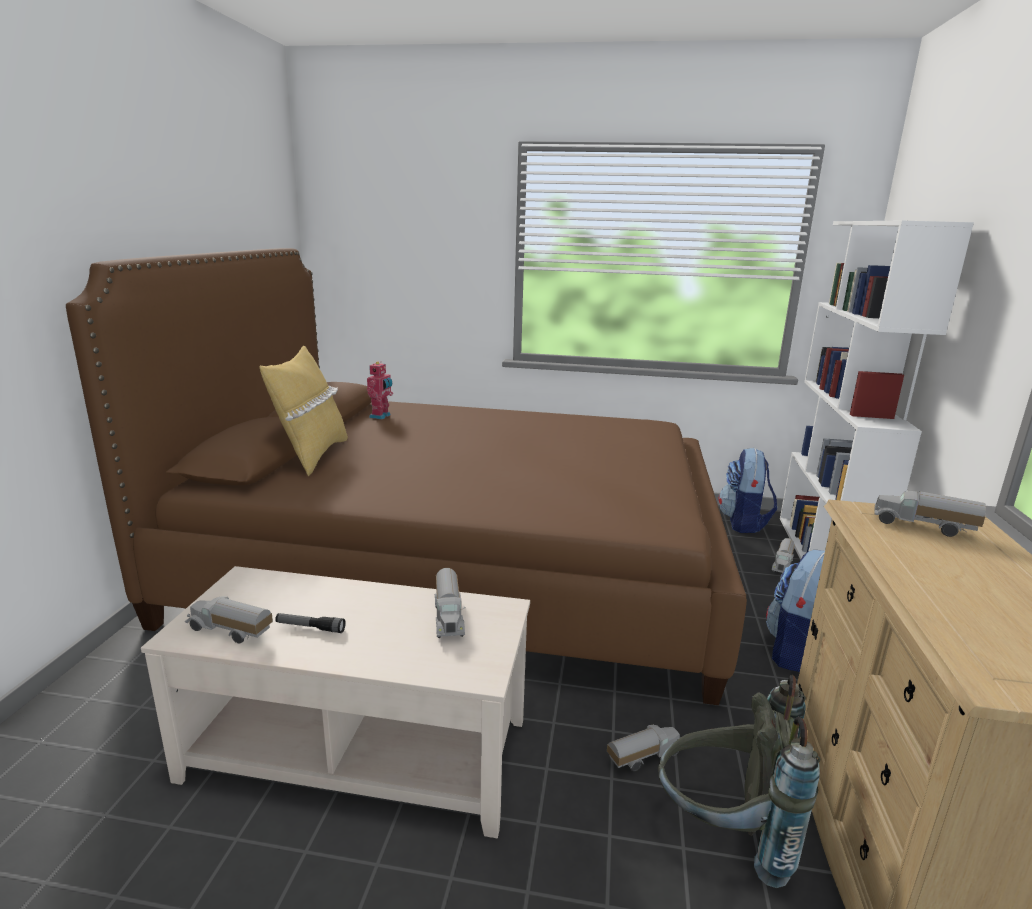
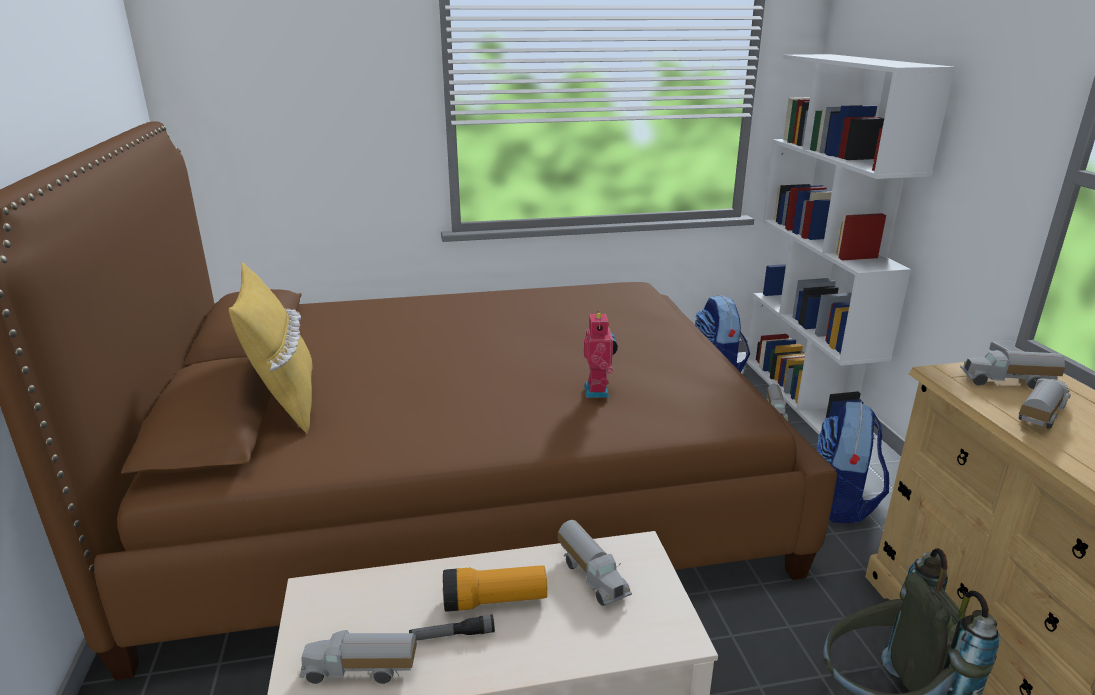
camera: 20 degrees left, 5 degrees up
toy robot [367,361,393,420] -> toy robot moved to [584,310,618,398]
toy truck [607,724,680,771] -> toy truck moved to [1019,378,1071,429]
none -> flashlight [443,565,547,612]

